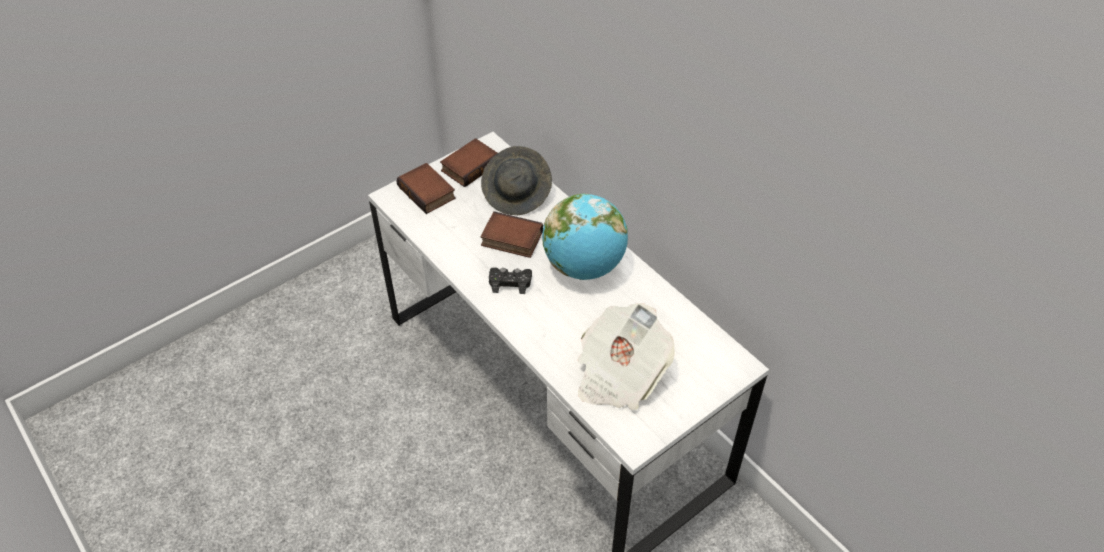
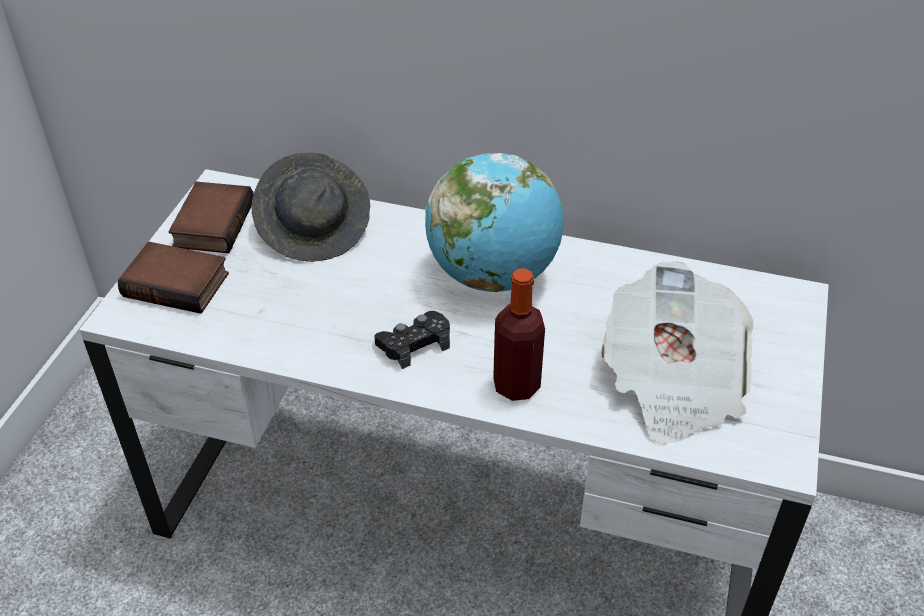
camera: 35 degrees left, 5 degrees down
book [480,211,543,258] -> none
none -> bottle [493,268,545,401]

